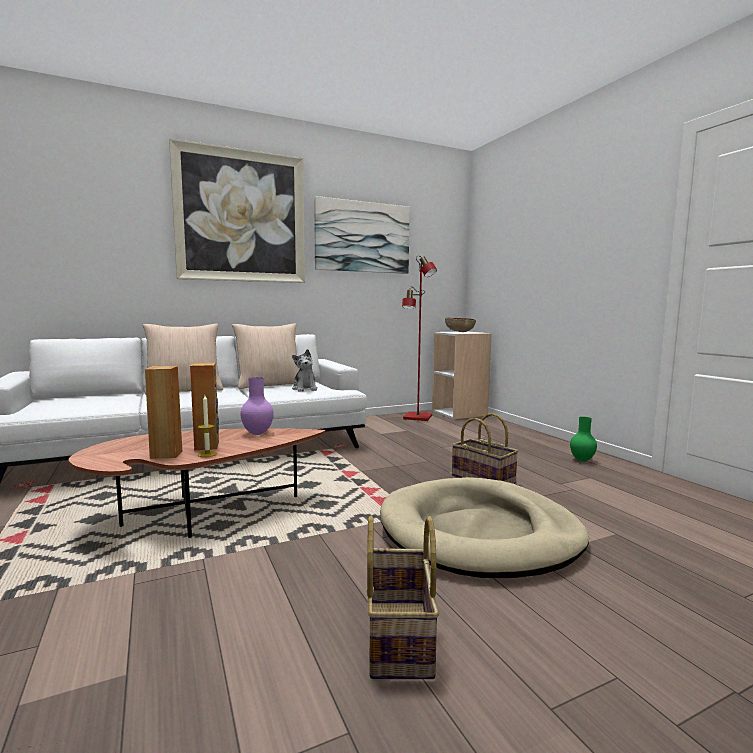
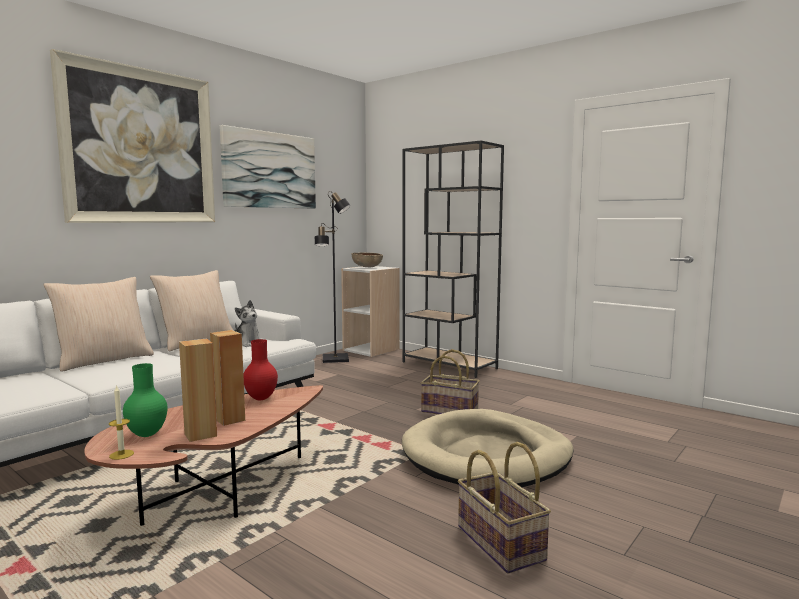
camera: 25 degrees left, 0 degrees up
candle [198,395,217,457] -> candle moved to [109,385,134,460]
purple vase [240,377,274,435] -> red vase [243,339,278,400]
red floor lamp [402,255,437,421] -> black floor lamp [315,191,350,363]
green vase [570,417,597,462] -> green vase moved to [123,363,167,437]
none -> bookcase [402,141,504,378]

